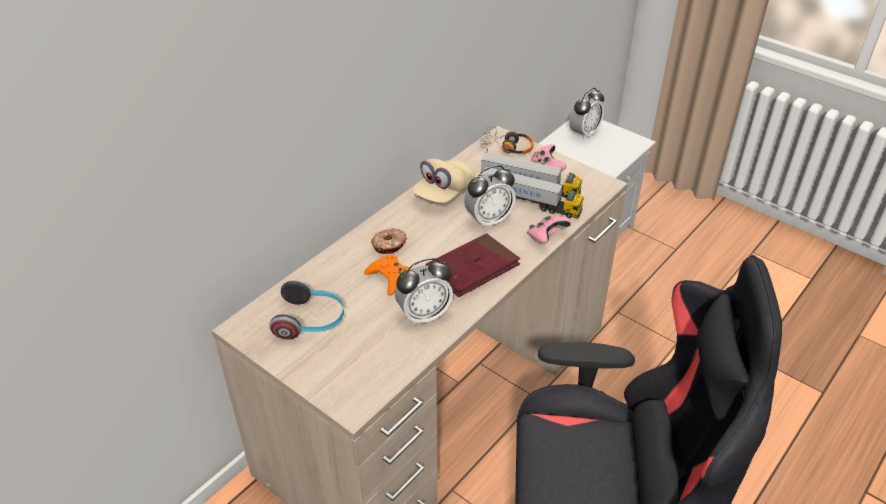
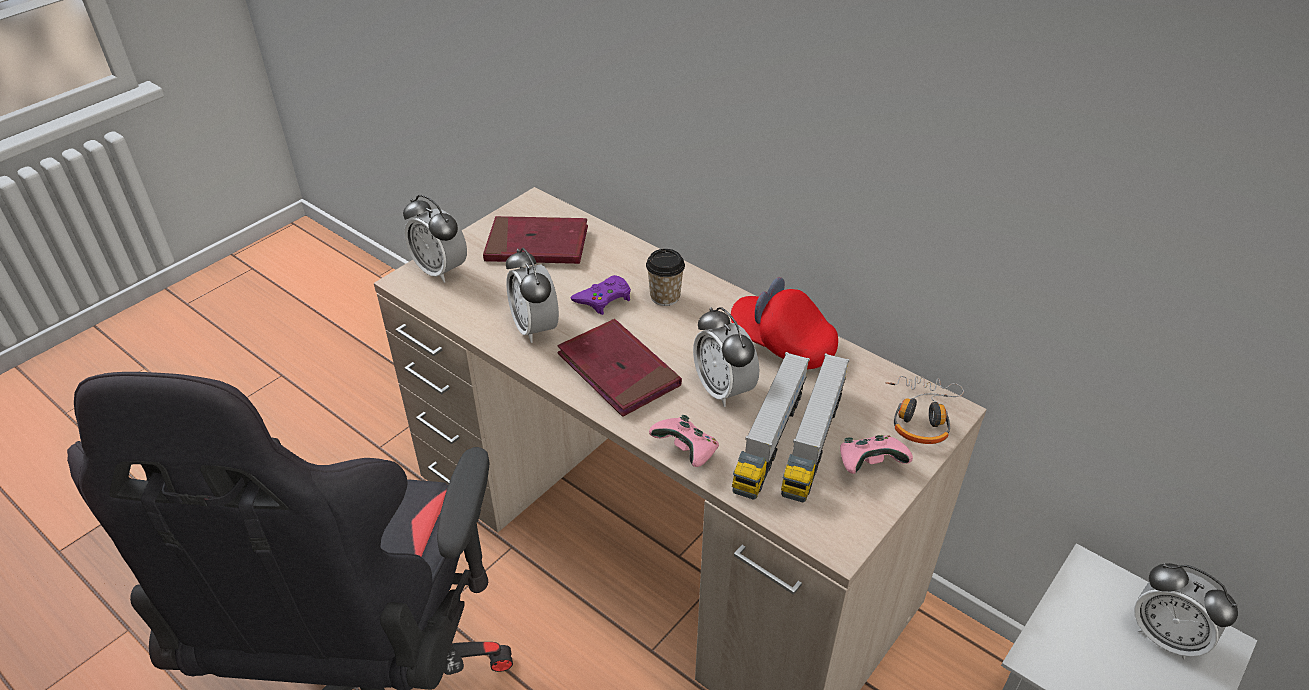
camera: 90 degrees right, 0 degrees up
headphones [269,280,344,340] -> red book [483,216,588,264]
orange game controller [364,255,409,296] -> purple game controller [571,275,631,315]
donut [372,228,407,254] -> cup [646,249,685,306]
beige cap [412,159,475,203] -> red cap [731,277,838,369]
none -> alarm clock [403,195,467,283]

